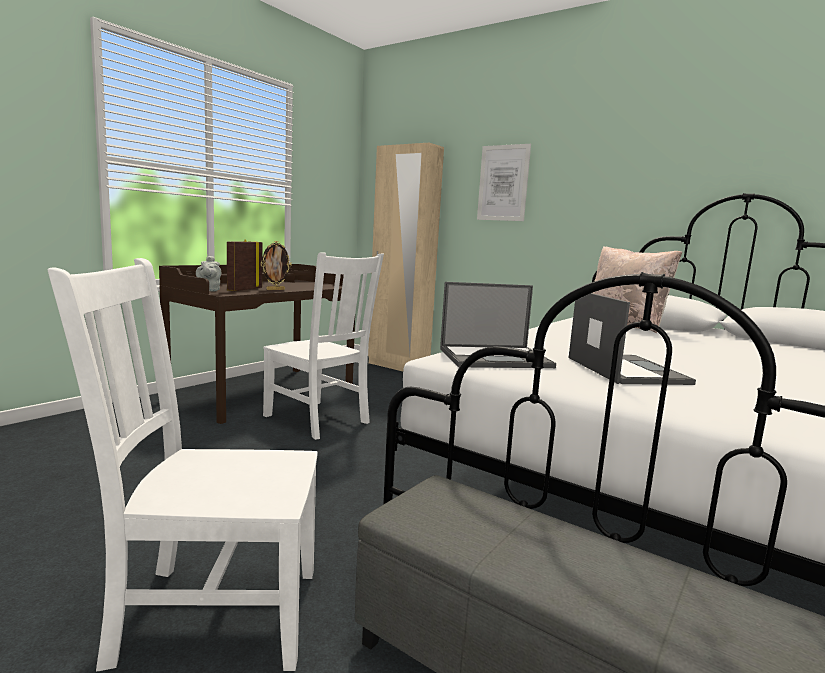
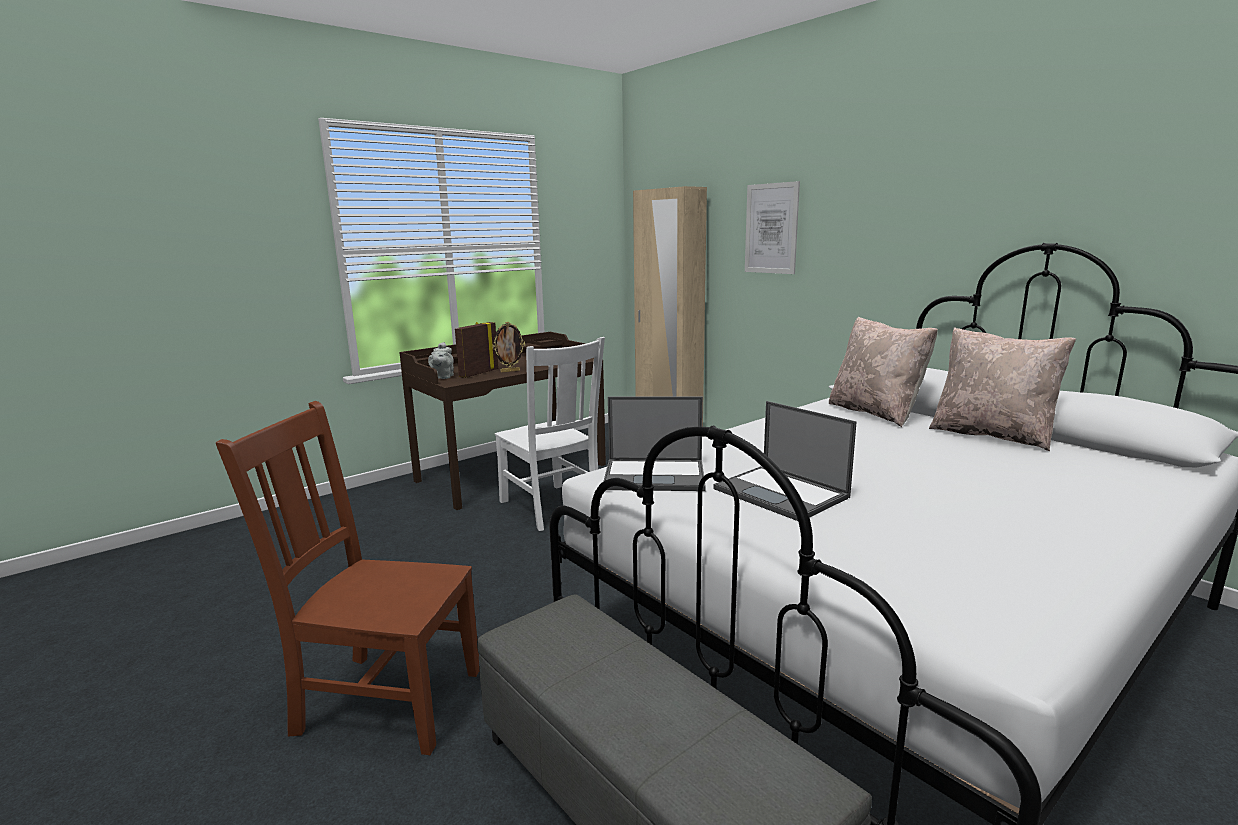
camera: 15 degrees right, 5 degrees up
white chair [48,258,318,672] -> brown chair [216,401,479,755]
laptop [569,293,696,385] -> laptop turned 135 degrees clockwise [713,401,857,521]
none -> beige pillow [929,327,1076,451]

